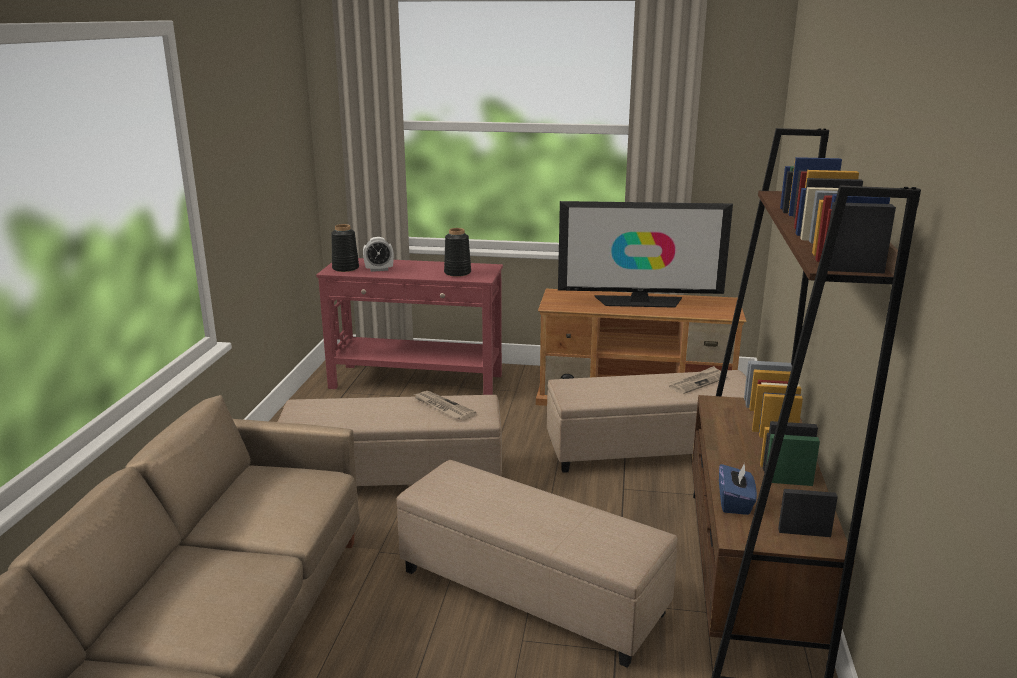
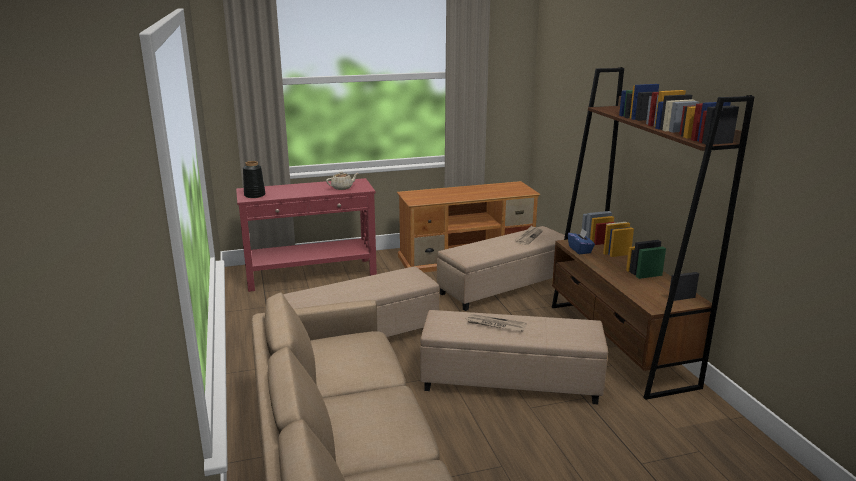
camera: 25 degrees left, 0 degrees up
alarm clock [363,237,394,272] -> none
newspaper [414,391,477,420] -> newspaper moved to [467,314,527,332]
black vase [444,228,471,277] -> beige teapot [326,172,358,190]
television [558,201,733,308] -> none
blue tissue box [719,463,757,515] -> blue tissue box moved to [568,228,595,254]

